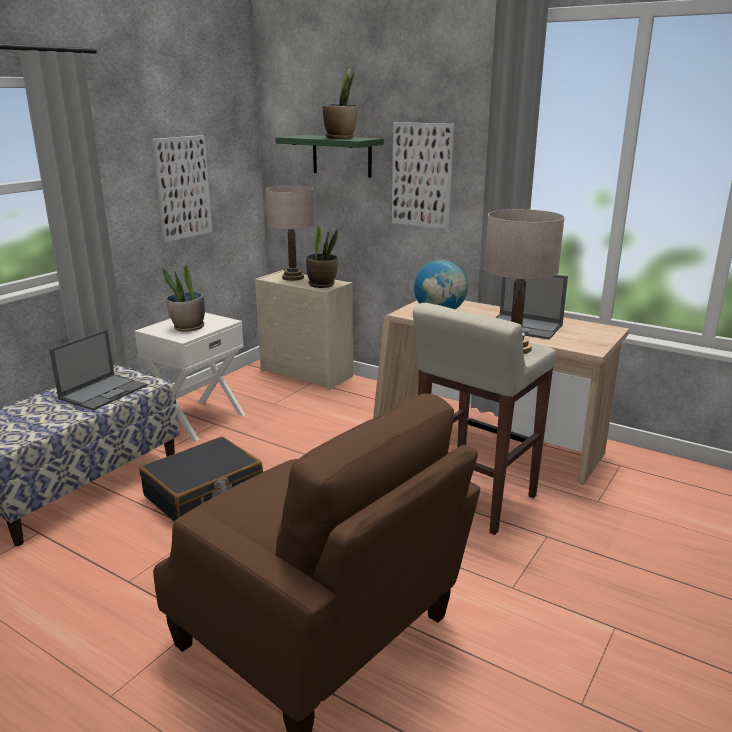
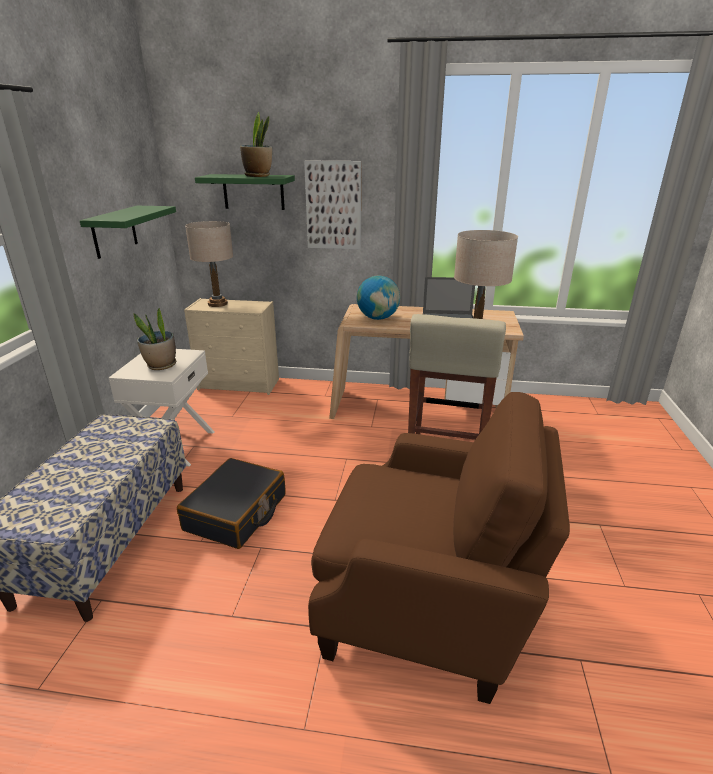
camera: 25 degrees left, 5 degrees up
laptop [49,329,147,411] -> none
picture [151,135,213,242] -> green shelf [80,206,176,259]
potted plant [306,223,338,288] -> none

